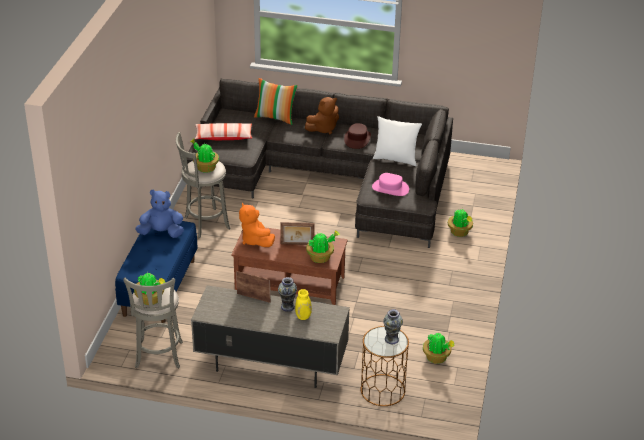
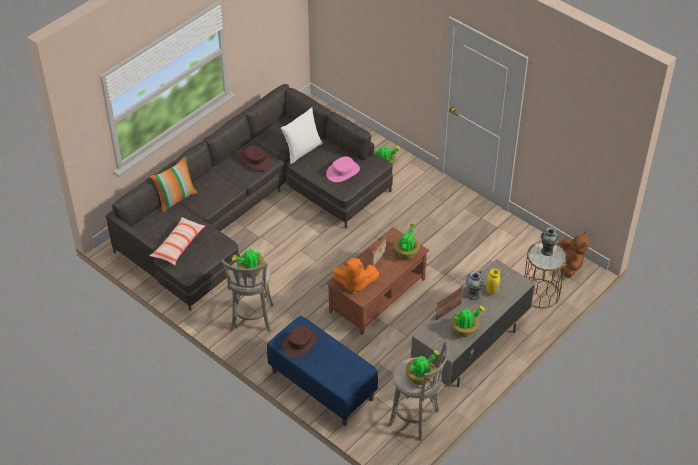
camera: 60 degrees left, 10 degrees up
blue plush toy [135,190,184,238] -> brown hat [282,326,318,358]
brown plush toy [305,97,339,134] -> brown plush toy moved to [557,232,589,278]
potted plant [423,331,454,364] -> potted plant moved to [451,306,485,337]

